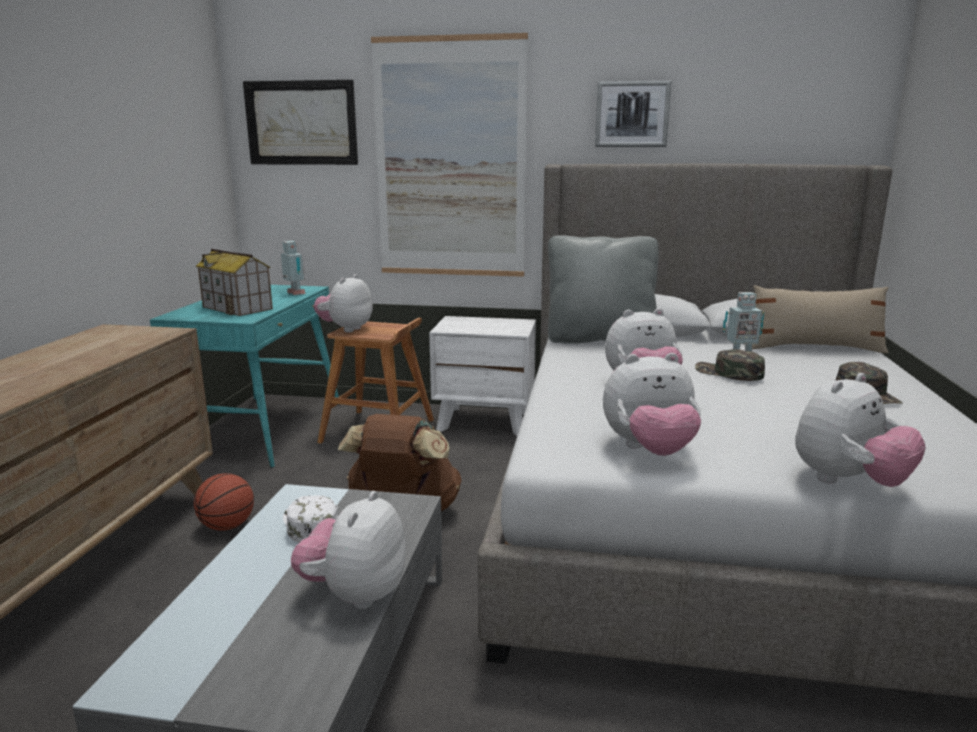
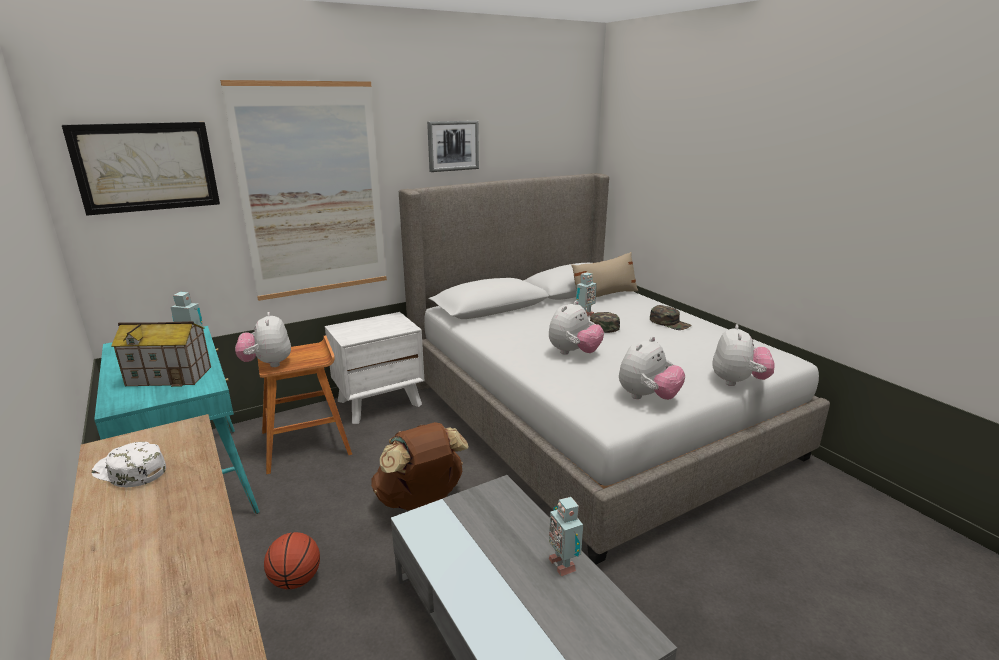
camera: 40 degrees left, 5 degrees up
white cap [283,495,339,543] -> white cap moved to [92,442,166,487]
plush toy [291,491,406,609] -> toy robot [549,497,583,576]
grey pillow [548,235,659,343] -> none

